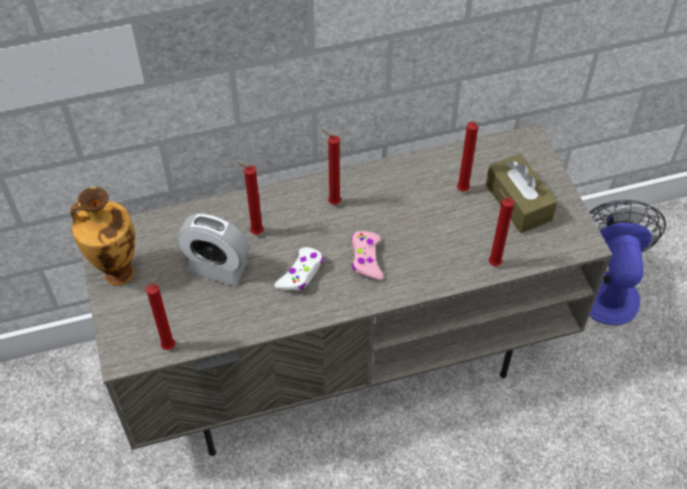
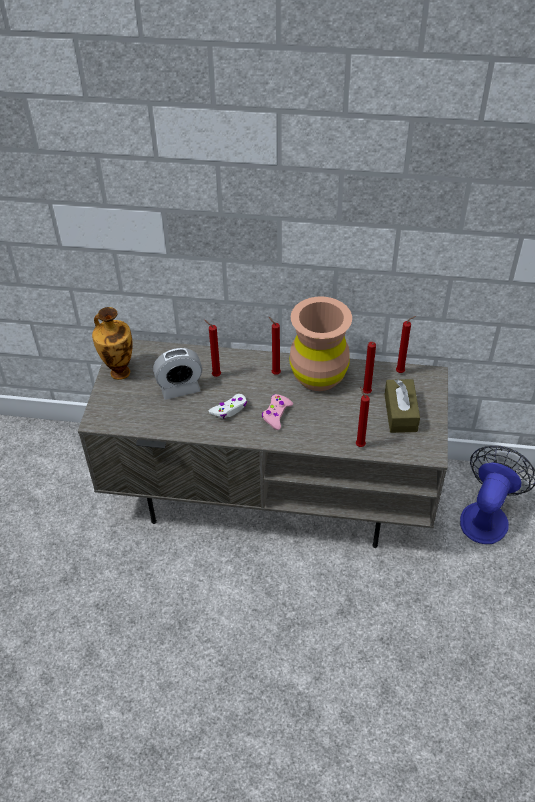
camera: 25 degrees right, 5 degrees down
red candle [146,274,175,350] -> red candle moved to [396,316,416,373]
alarm clock [177,214,249,286] -> alarm clock turned 60 degrees counterclockwise [153,348,202,400]
none -> brown vase [289,296,352,391]

